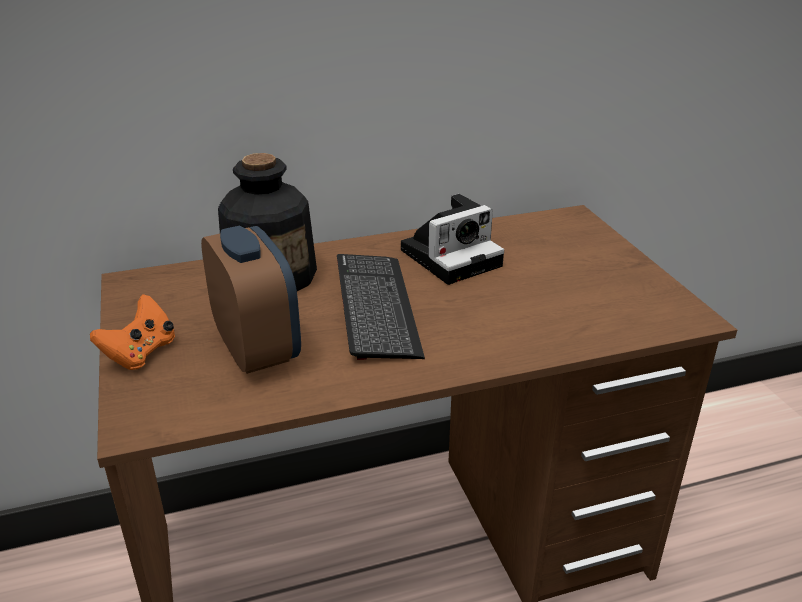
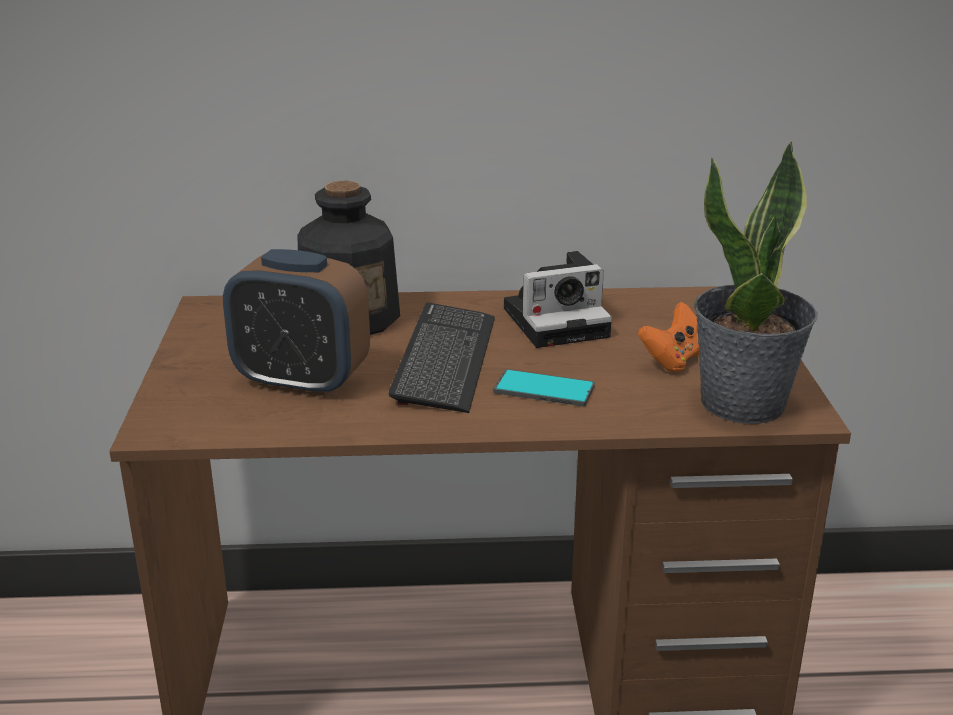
camera: 15 degrees right, 5 degrees down
orange game controller [90,294,175,370] -> orange game controller moved to [638,302,699,372]
alarm clock [201,226,301,374] -> alarm clock turned 120 degrees clockwise [223,249,370,398]
none -> phone [493,369,595,407]
none -> potted plant [694,141,818,424]

